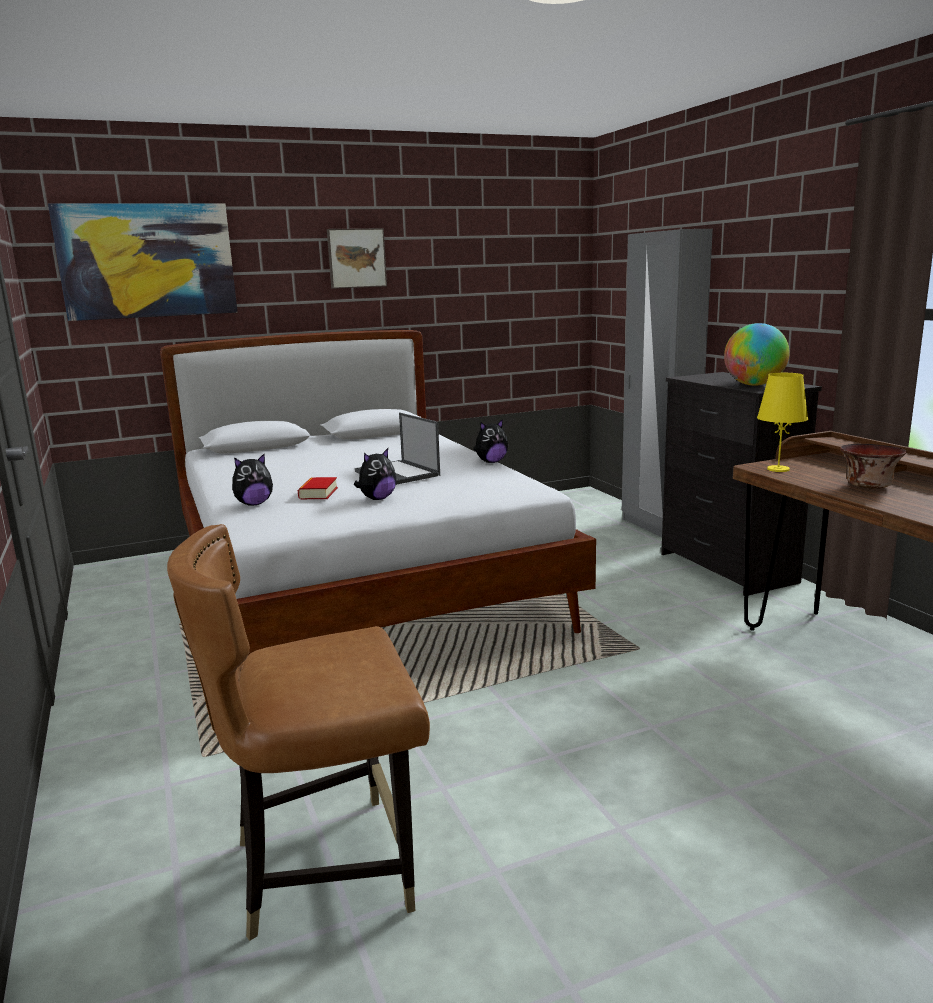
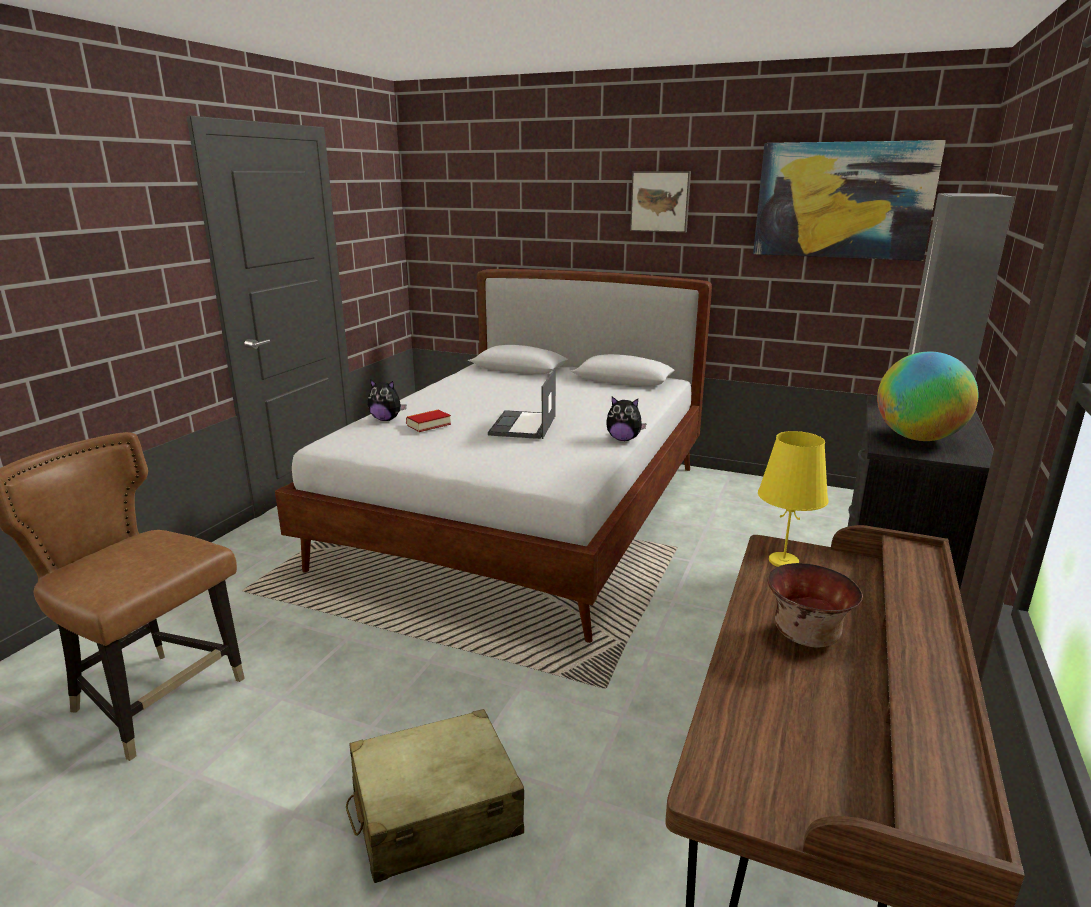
camera: 45 degrees right, 5 degrees up
picture [48,203,237,321] -> picture moved to [753,140,946,261]
plush toy [354,448,396,500] -> none
none -> beige suitcase [346,709,524,883]

